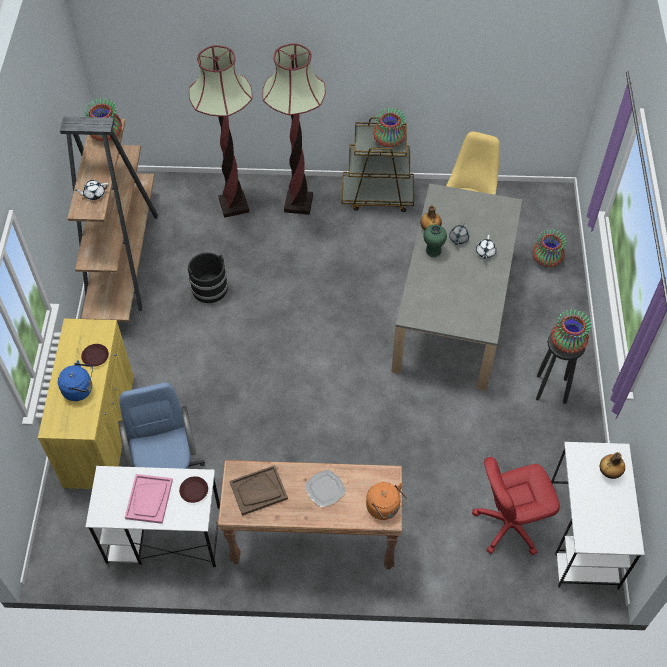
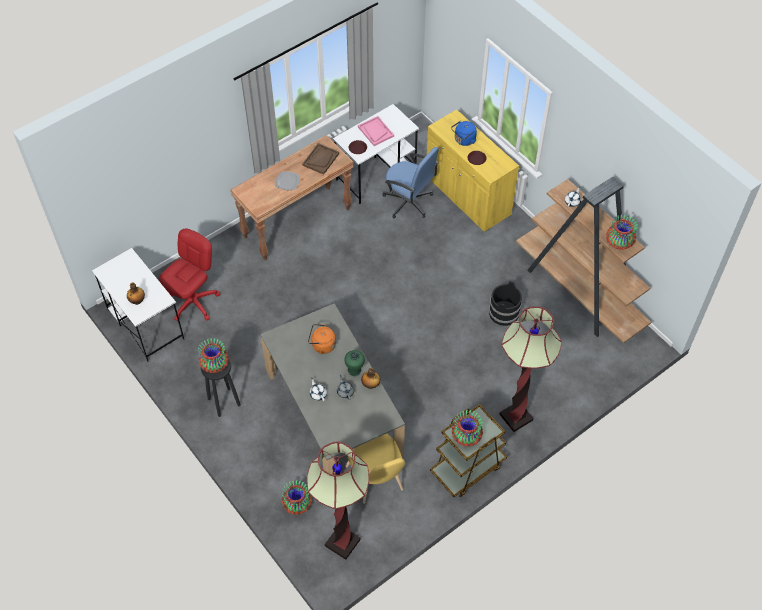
camera: 140 degrees right, 0 degrees up
floor lamp [189,45,253,218] -> floor lamp moved to [307,441,369,560]
orange kettle [366,482,408,520] -> orange kettle moved to [308,324,336,354]

